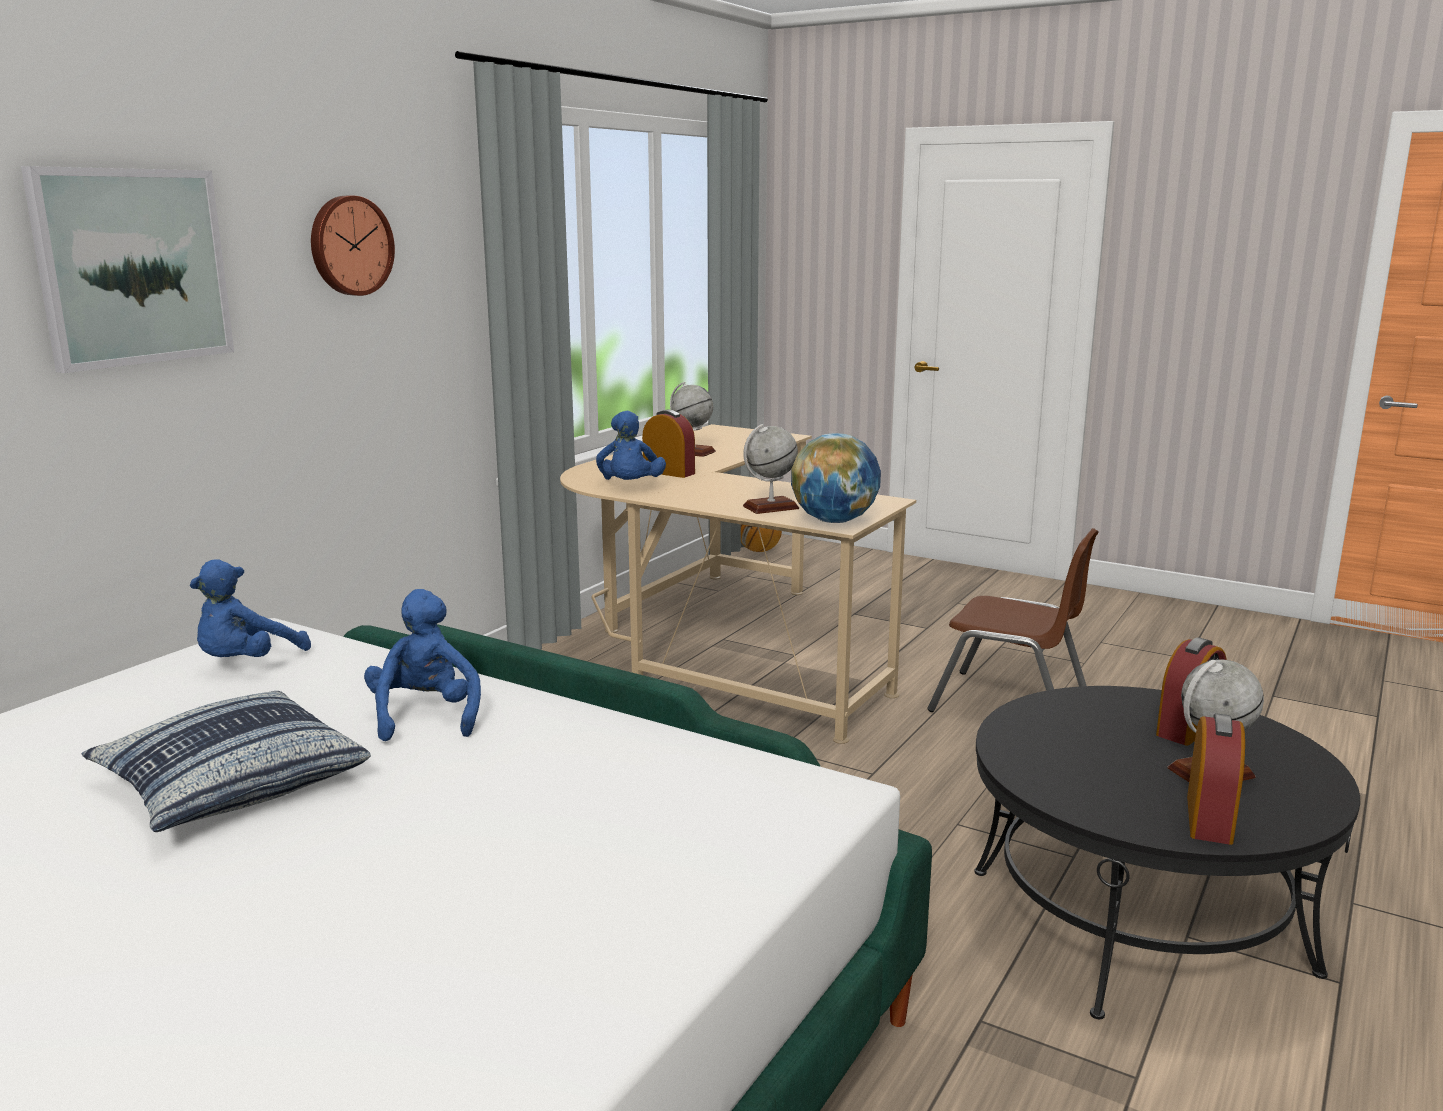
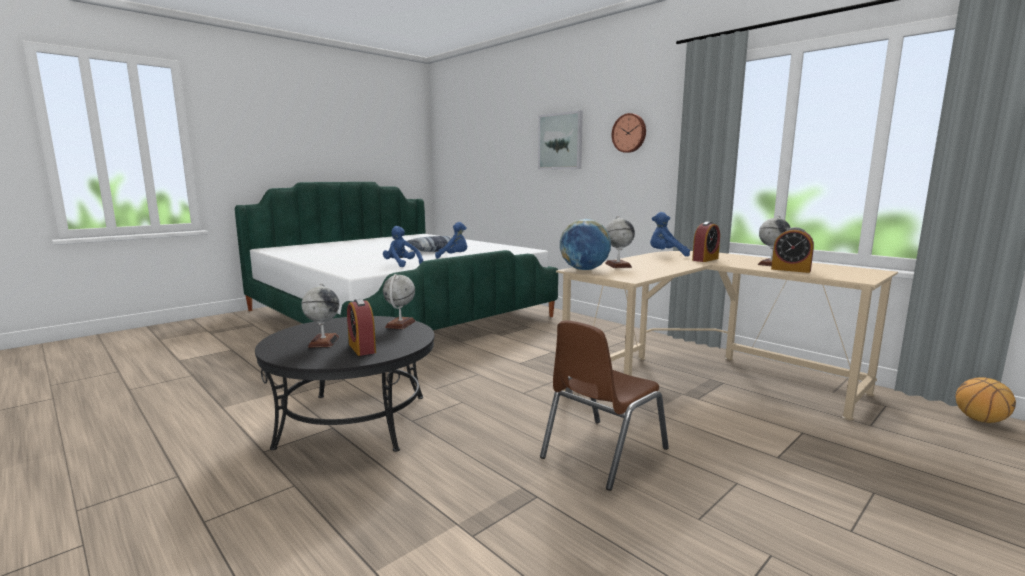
camera: 105 degrees right, 5 degrees down
blue plush toy [190,559,311,657] -> blue plush toy moved to [383,226,423,267]
alarm clock [1187,713,1245,845] -> alarm clock moved to [771,227,814,273]
none -> globe [383,274,415,329]

